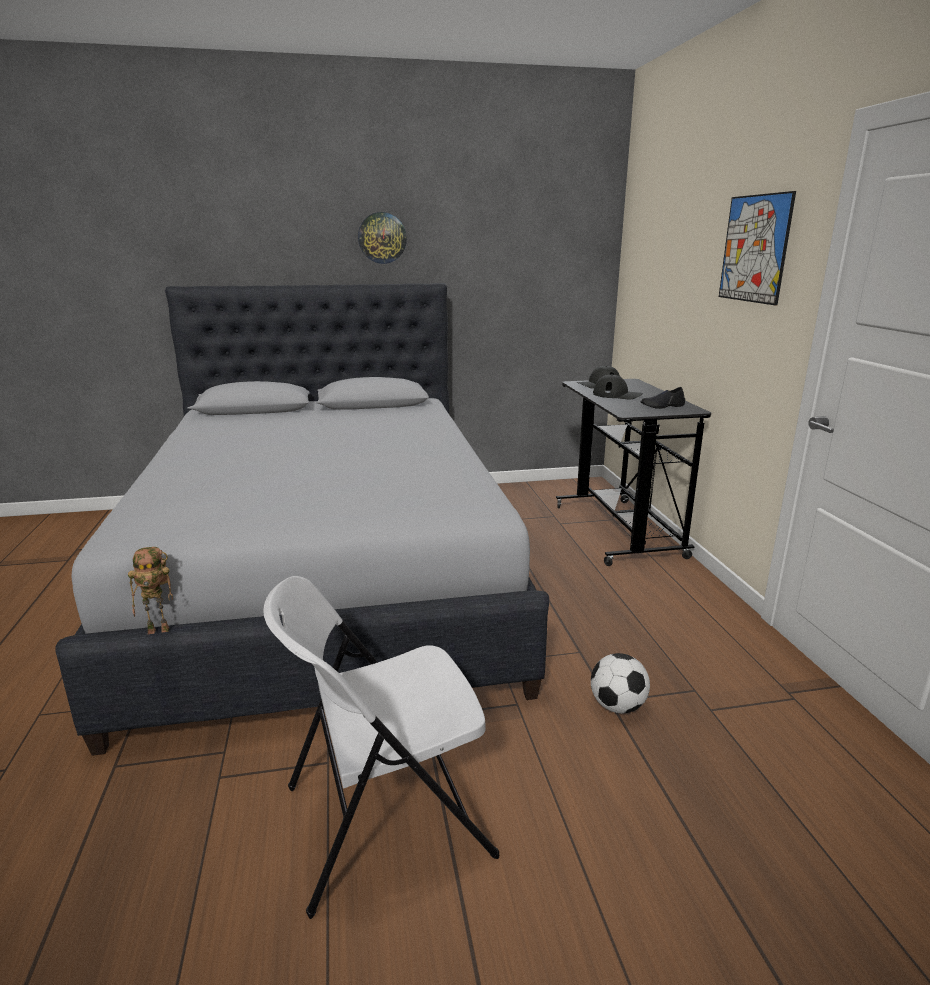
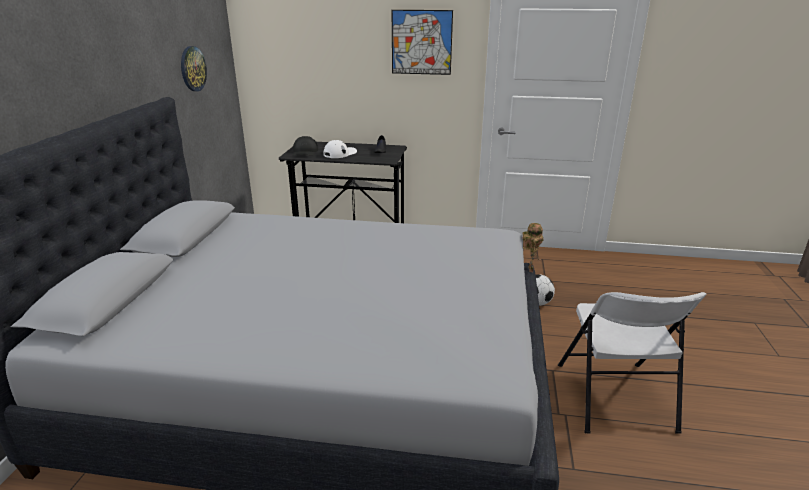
camera: 70 degrees left, 5 degrees up
toy robot [128,547,173,634] -> toy robot moved to [522,223,543,272]
wall clock [358,212,407,264] -> wall clock moved to [181,46,207,91]
black cap [593,375,643,399] -> white cap [323,140,357,158]

